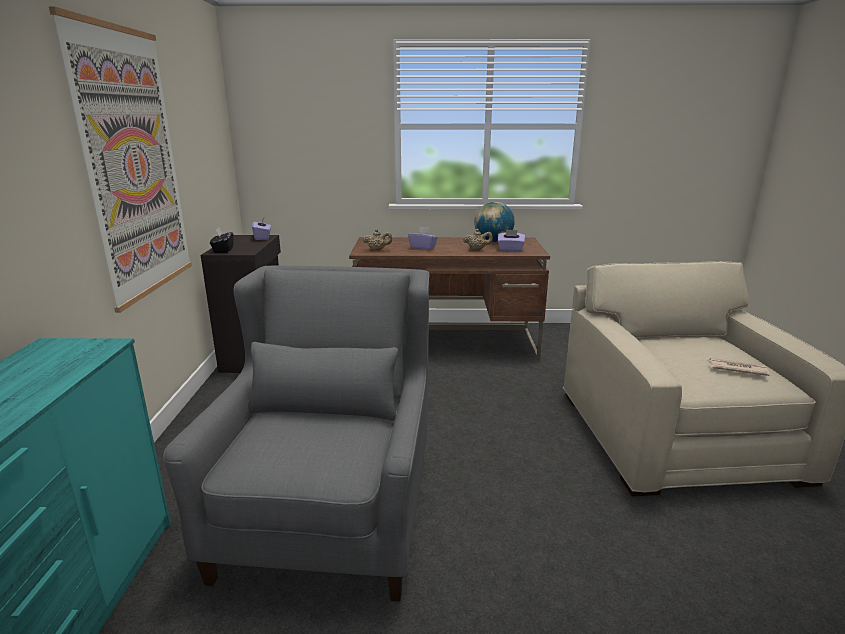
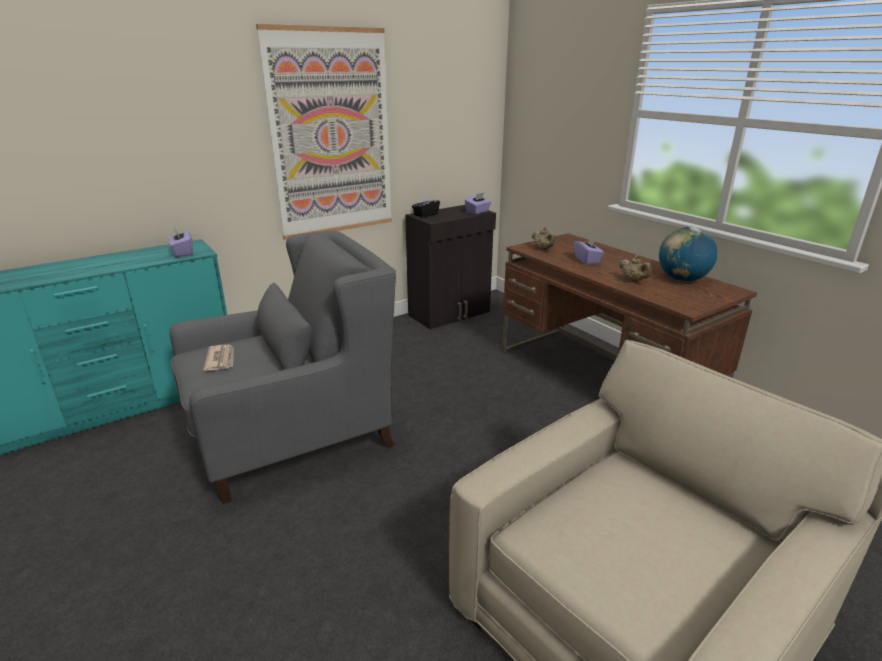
camera: 55 degrees right, 5 degrees up
purple tissue box [498,229,525,251] -> purple tissue box moved to [168,227,193,257]
newspaper [708,358,770,376] -> newspaper moved to [203,344,234,371]

